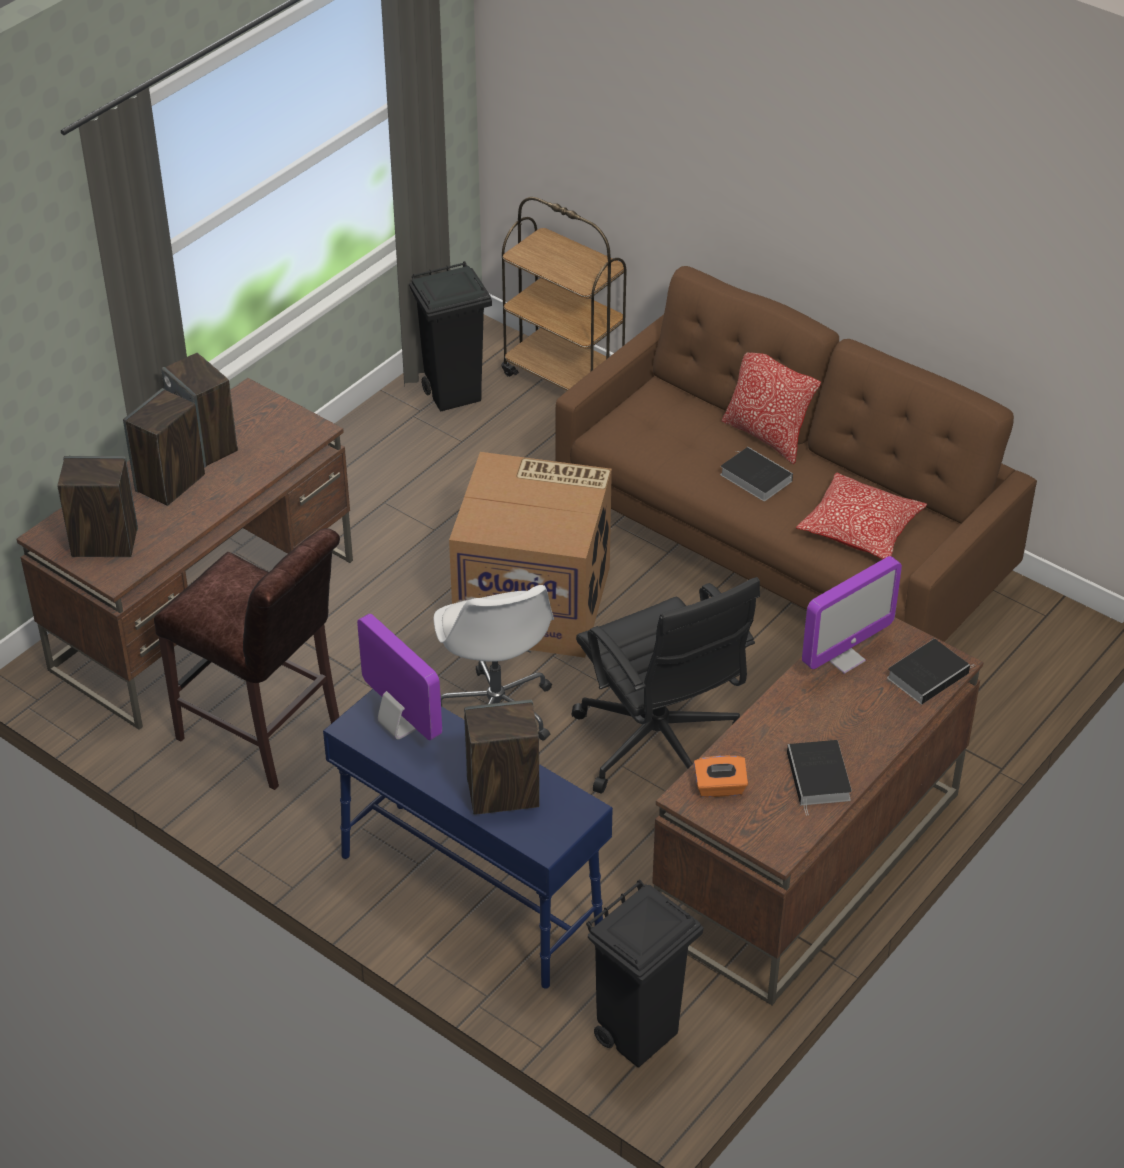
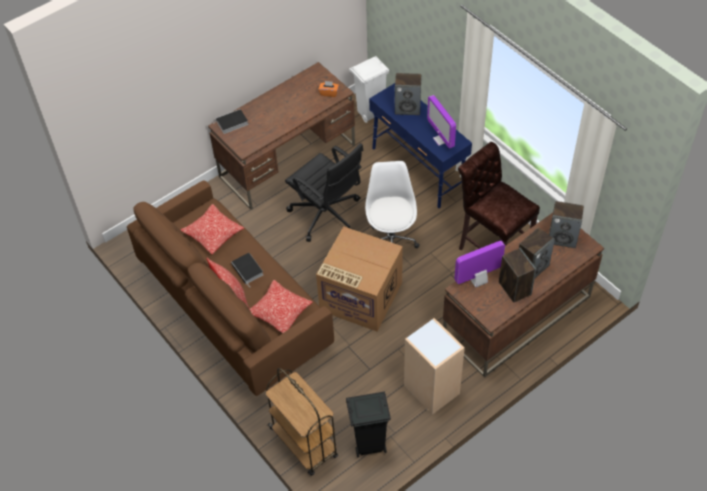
camera: 165 degrees left, 10 degrees up
black office chair [572,577,760,794] -> black office chair turned 150 degrees clockwise [285,143,363,242]
black trash can [586,880,703,1068] -> white trash can [349,56,389,123]
book [787,740,852,816] -> none
monitor [802,556,902,674] -> monitor moved to [454,241,505,287]
none -> pillow [249,280,313,333]
none -> bookcase [404,318,465,415]

